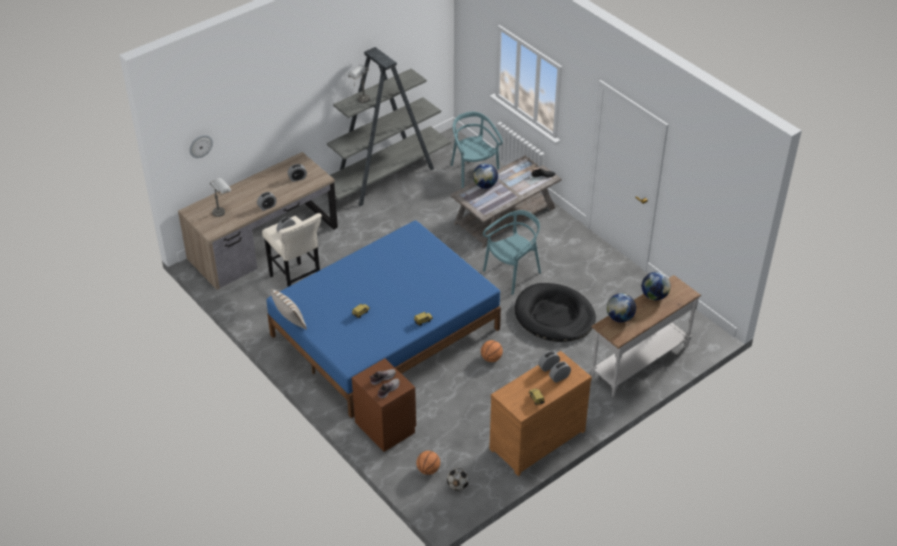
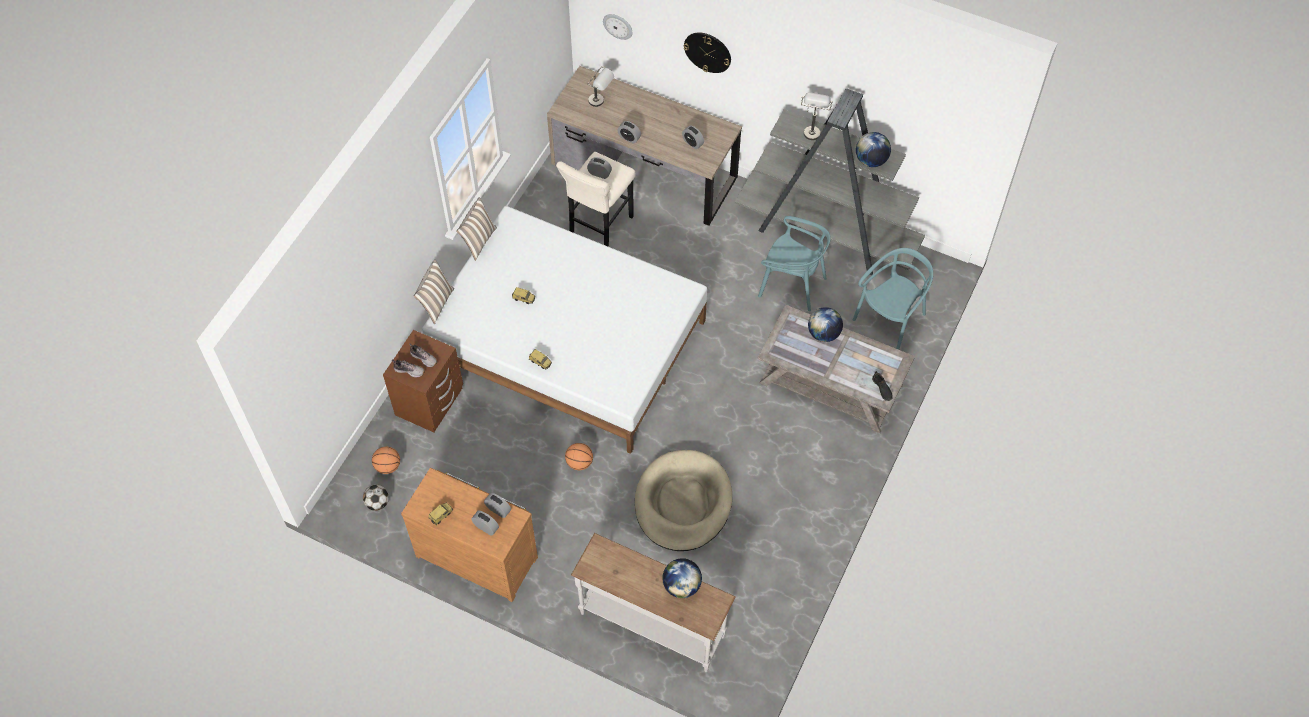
camera: 65 degrees right, 15 degrees up
blue bed [266,220,501,418] -> white bed [422,206,707,454]
turquoise chair [483,210,541,295] -> turquoise chair moved to [758,216,831,311]
black dog bed [514,283,596,342] -> beige dog bed [635,450,732,551]
globe [607,293,636,323] -> globe moved to [856,132,891,167]
none -> pillow [414,259,454,324]
none -> wall clock [684,32,731,73]

